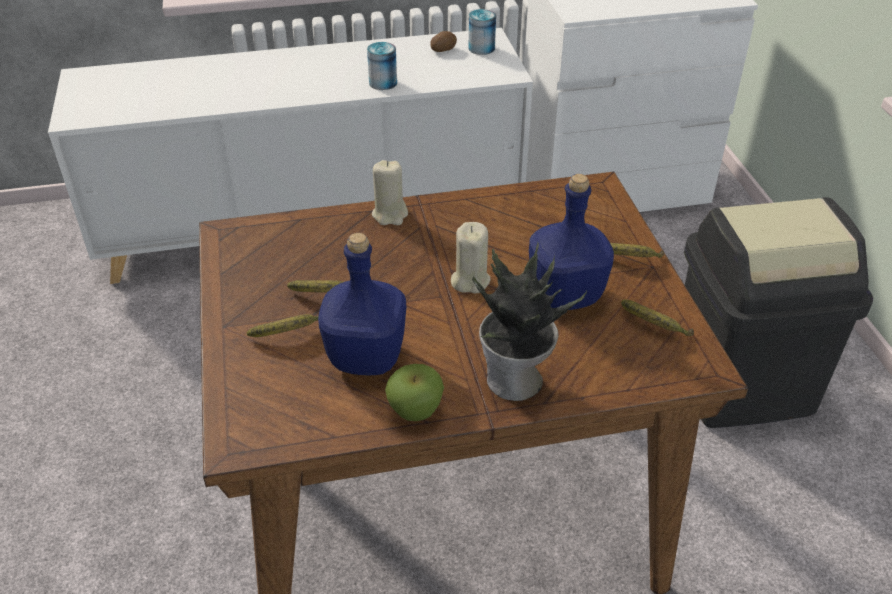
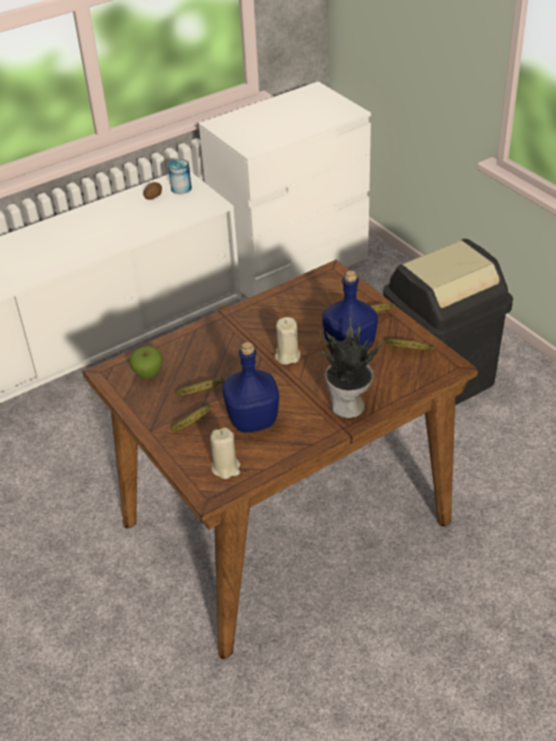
camera: 20 degrees left, 0 degrees up
can [367,42,397,90] -> none
beige candle [372,160,408,225] -> beige candle moved to [210,427,240,479]
apple [385,364,444,421] -> apple moved to [129,346,162,379]

